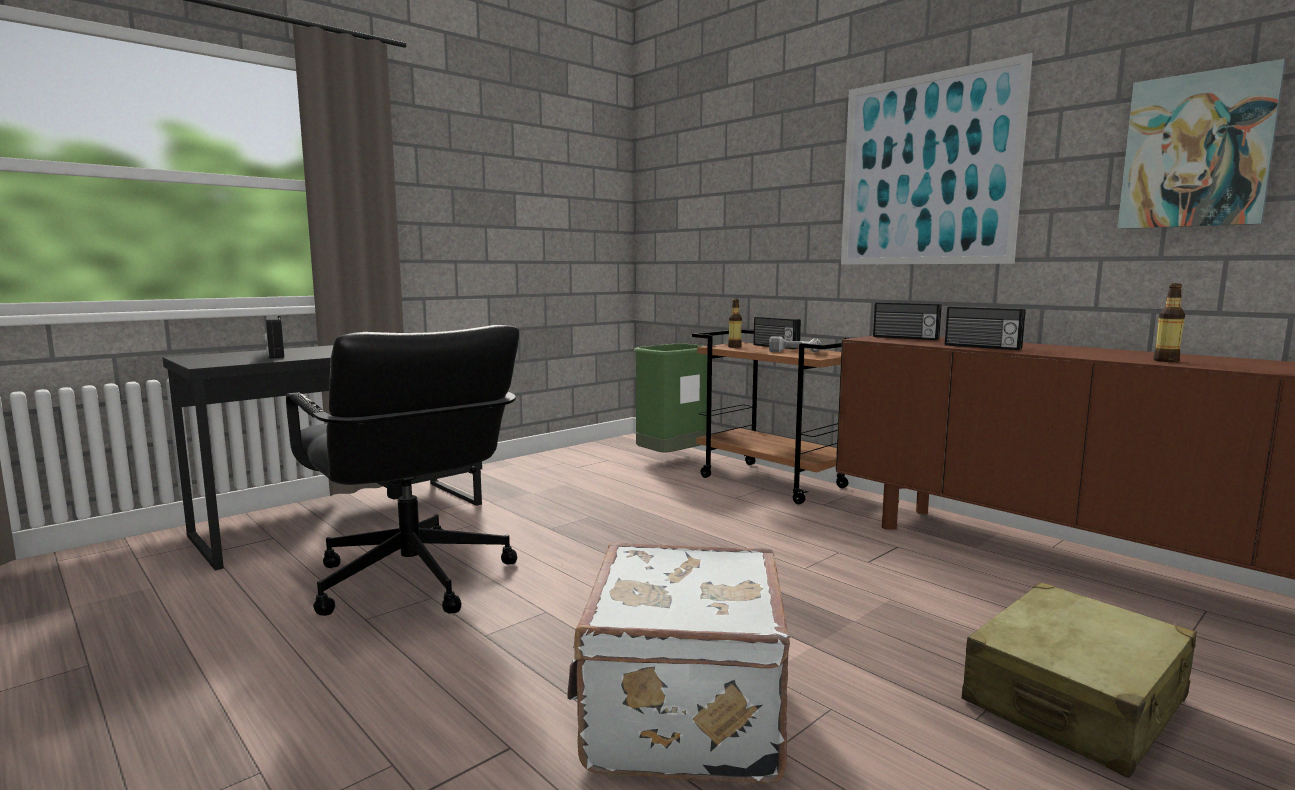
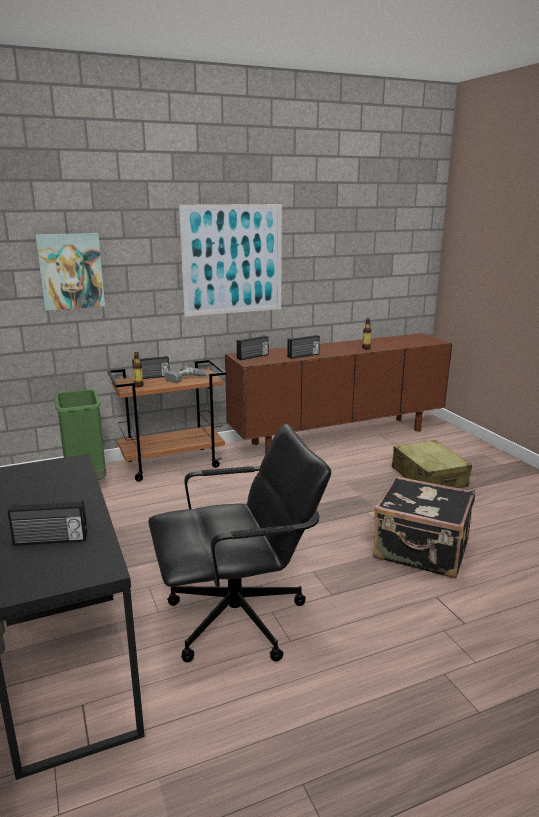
camera: 70 degrees left, 10 degrees up
white suitcase [567,542,790,784] -> black suitcase [373,476,475,578]
picture [1117,59,1286,229] -> picture moved to [35,233,105,311]

